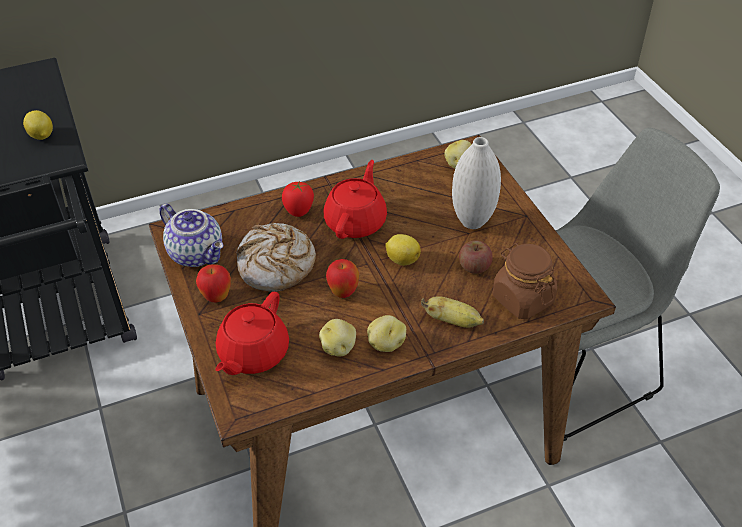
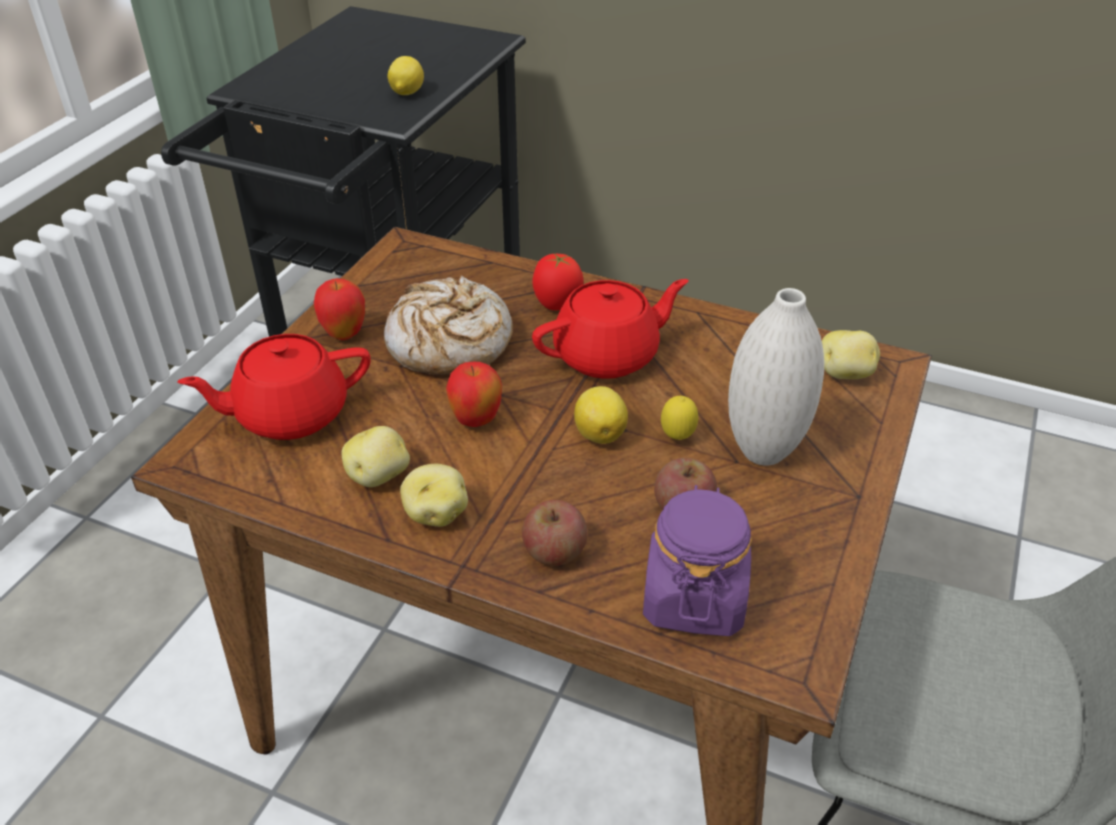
camera: 45 degrees right, 5 degrees down
teapot [159,204,223,267] -> none
banana [421,296,484,328] -> apple [522,500,588,566]
brown jar [493,243,557,319] -> purple jar [643,485,752,636]
none -> lemon [661,396,698,440]

